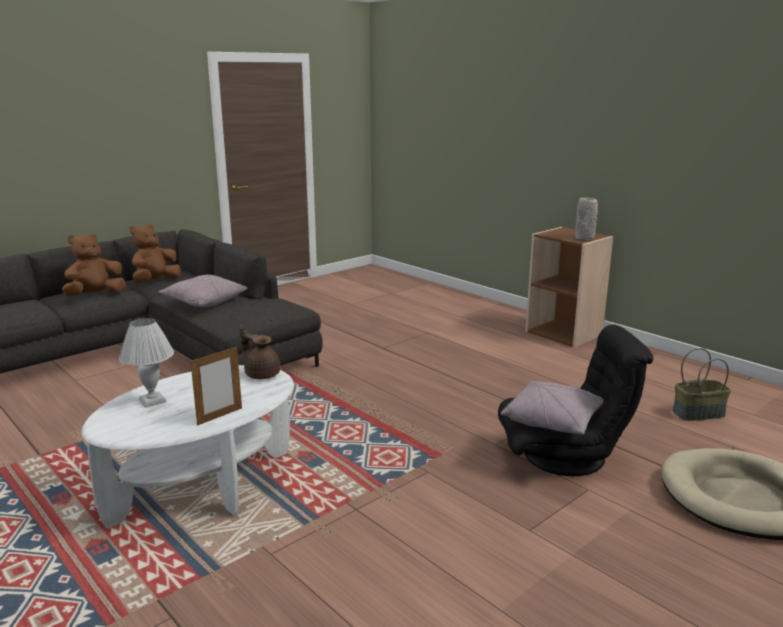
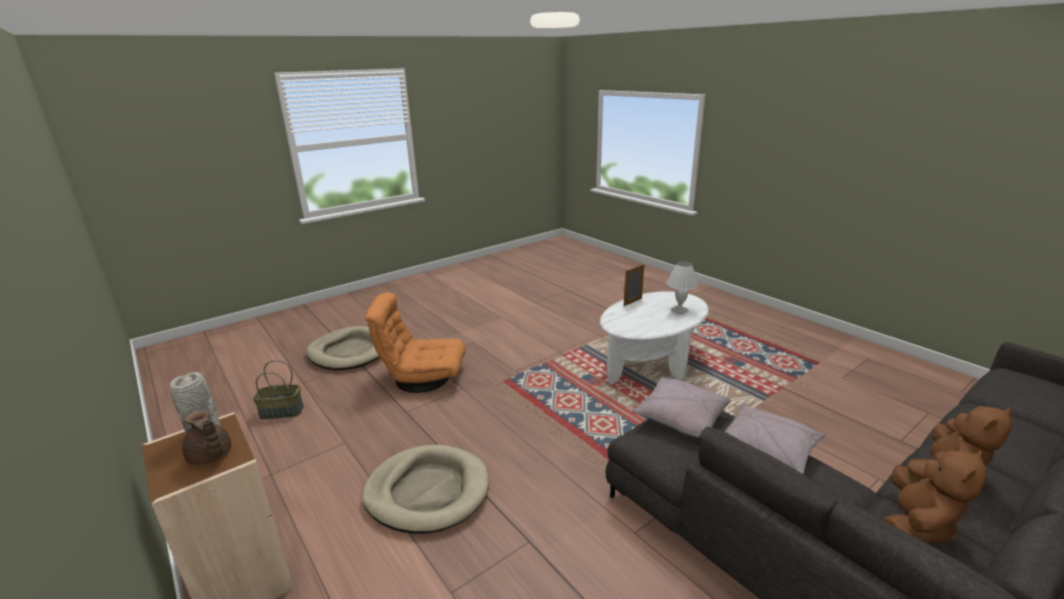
camera: 175 degrees left, 5 degrees up
brown teapot [240,325,281,379] -> brown teapot moved to [182,410,231,465]
black armchair [498,324,653,476] -> orange armchair [365,292,466,393]
purple pillow [501,381,604,435] -> purple pillow moved to [632,377,731,438]
none -> beige dog bed [362,445,489,534]

